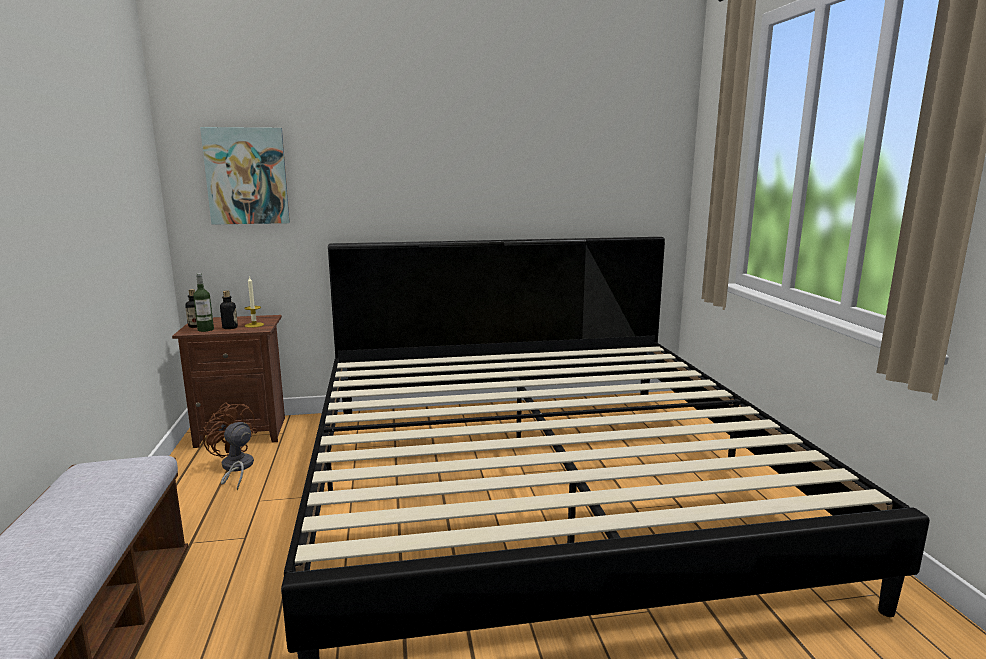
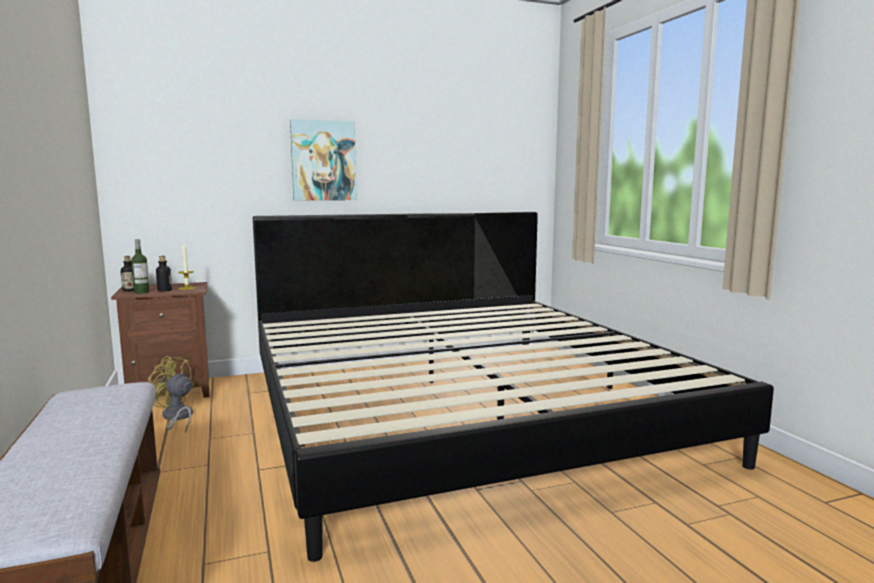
camera: 10 degrees left, 5 degrees down
picture [200,127,290,225] -> picture moved to [290,119,357,201]
brown fan [203,402,257,491] -> yellow fan [147,356,194,433]

